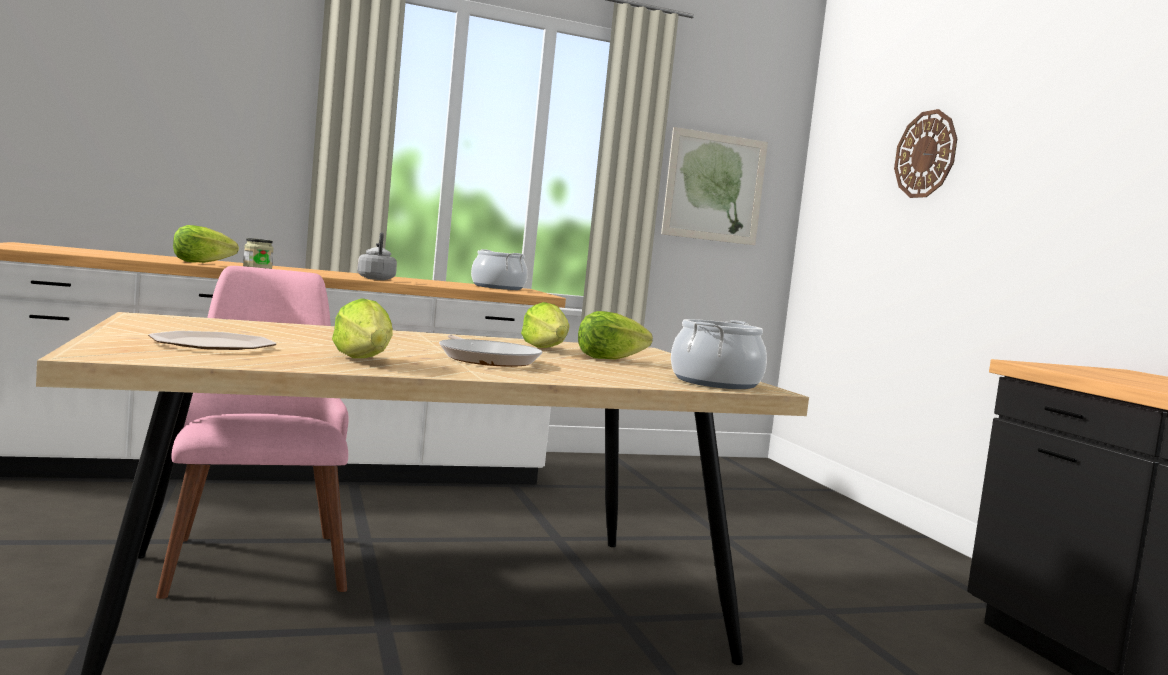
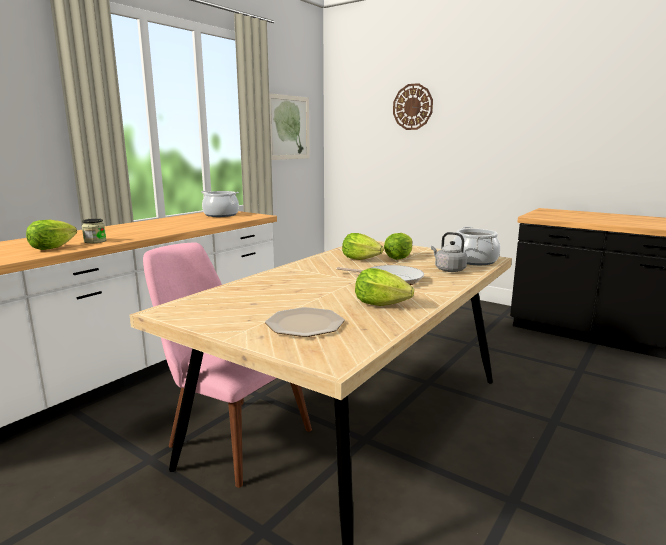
camera: 35 degrees left, 10 degrees up
grey kettle [357,232,397,280] -> grey kettle moved to [431,232,467,272]

